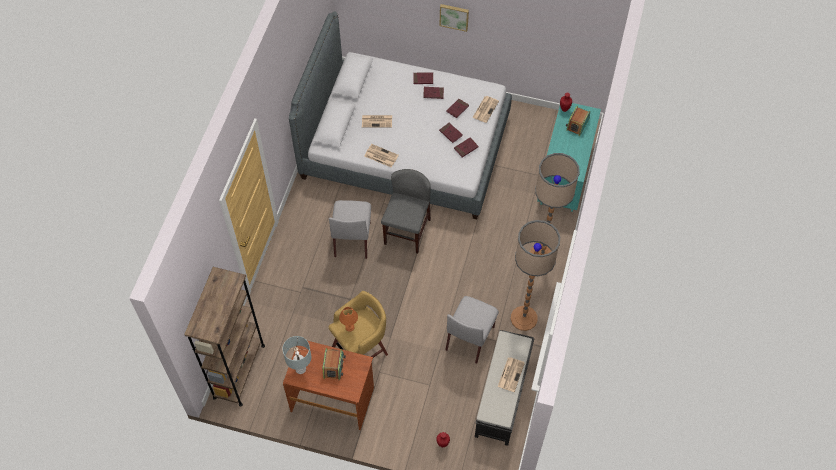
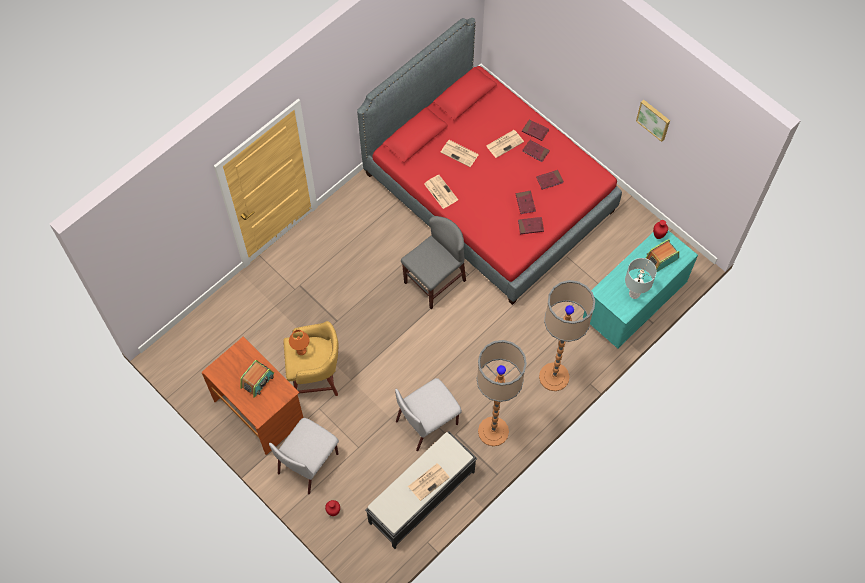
camera: 30 degrees right, 5 degrees up
brown bookcase [184,267,265,407] -> none
grey table lamp [282,336,311,374] -> grey table lamp moved to [625,258,657,299]
grey bed [289,11,512,219] -> red bed [357,18,622,305]
grey chair [329,200,371,259] -> grey chair moved to [269,418,339,494]
picture [439,4,469,32] -> picture moved to [636,100,670,142]
newspaper [472,96,499,123] -> newspaper moved to [486,130,524,158]

